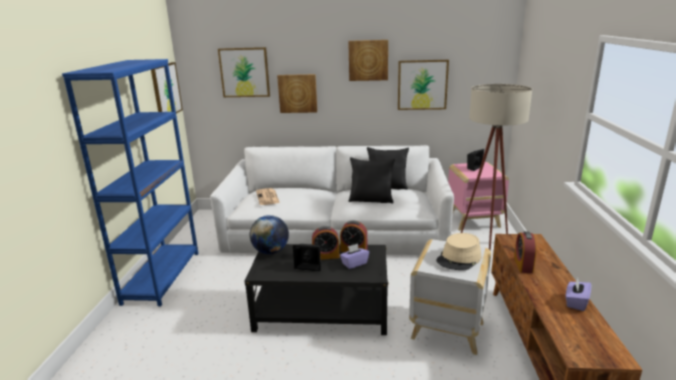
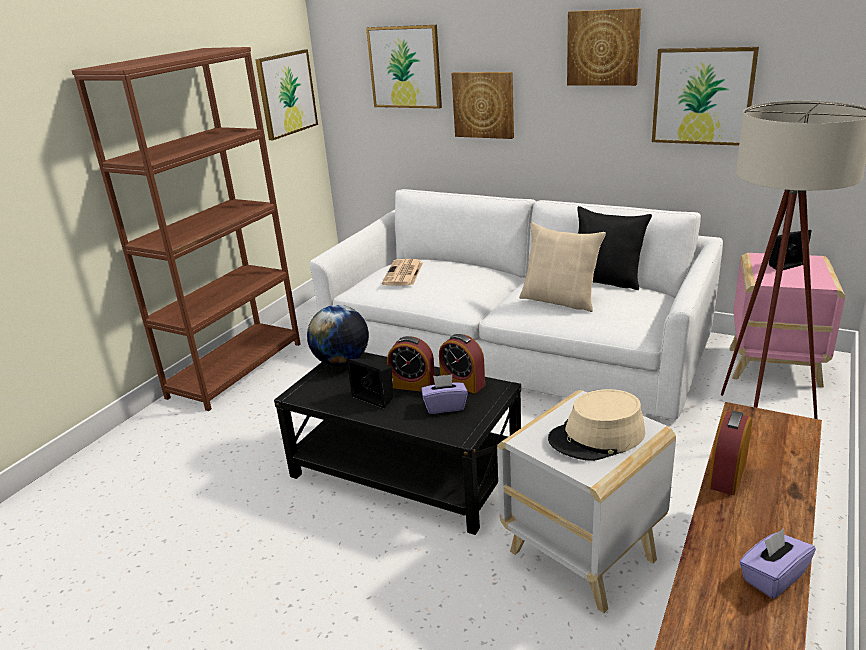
camera: 25 degrees right, 5 degrees up
blue bookcase [62,59,199,306] -> brown bookcase [71,47,301,411]
black pillow [349,157,395,203] -> beige pillow [519,222,606,312]

